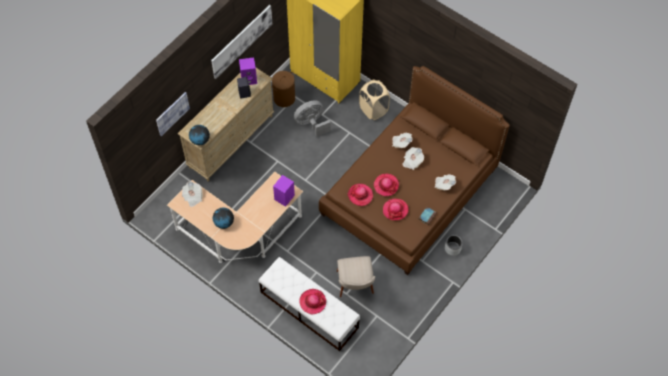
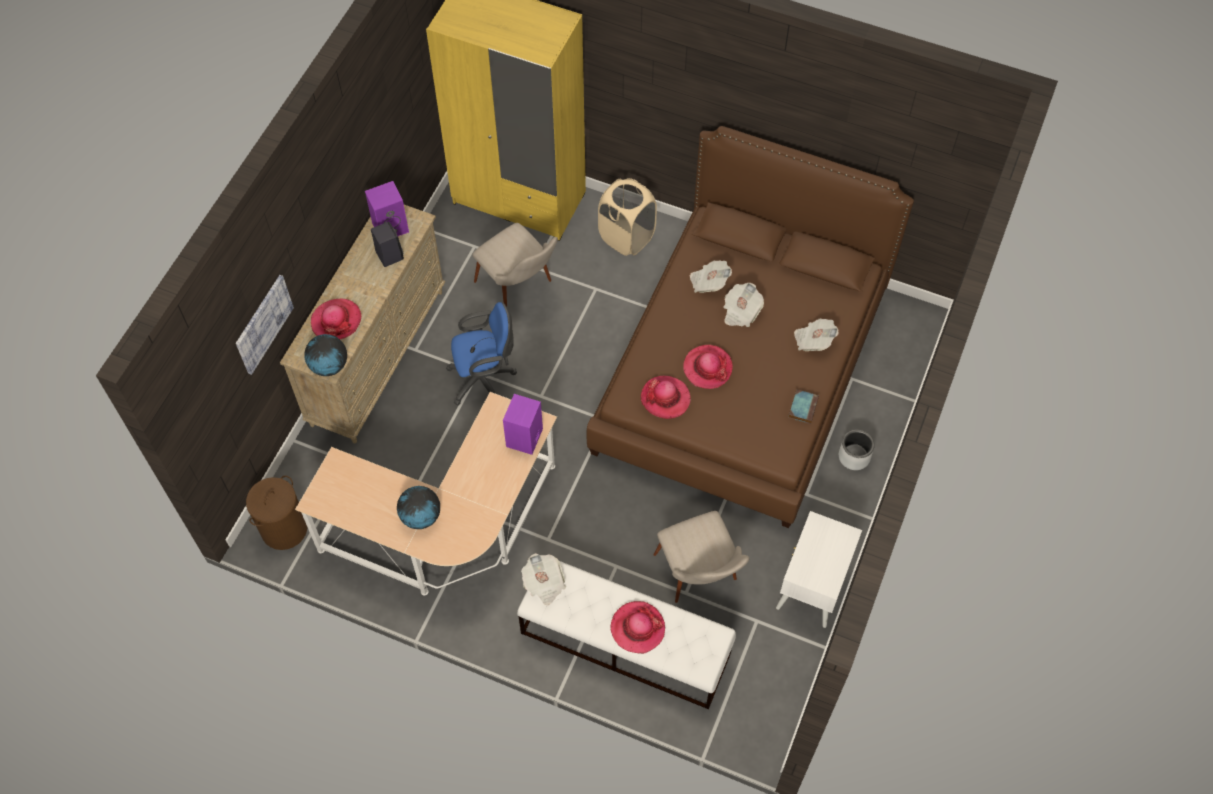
camera: 15 degrees left, 0 degrees up
newspaper [182,181,203,207] -> newspaper moved to [521,553,566,605]
picture [211,5,272,79] -> none
brown laundry basket [272,71,295,107] -> brown laundry basket moved to [246,476,308,550]
grey fan [294,100,331,137] -> beige chair [472,223,558,307]
hat [383,199,409,220] -> hat moved to [311,299,361,339]
none -> blue office chair [446,302,517,405]
none -> white nightstand [776,511,862,628]

